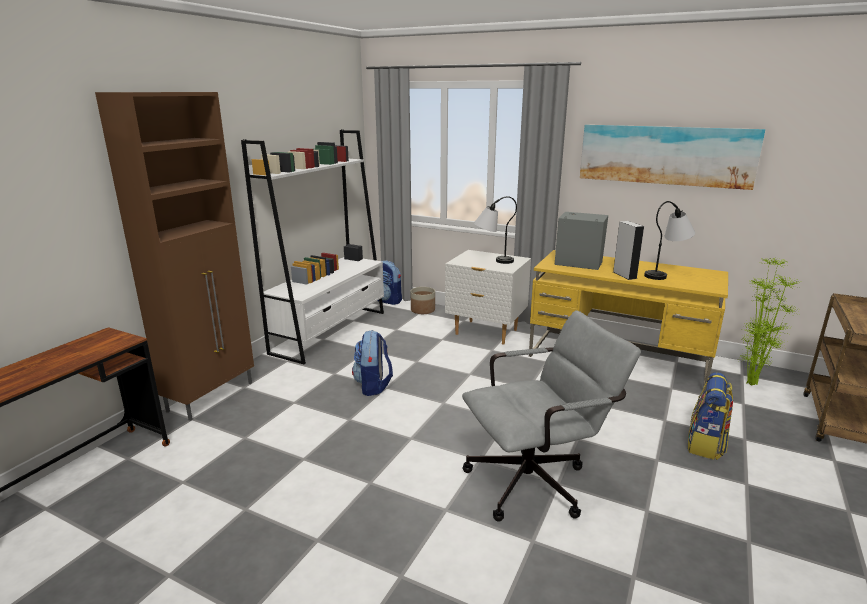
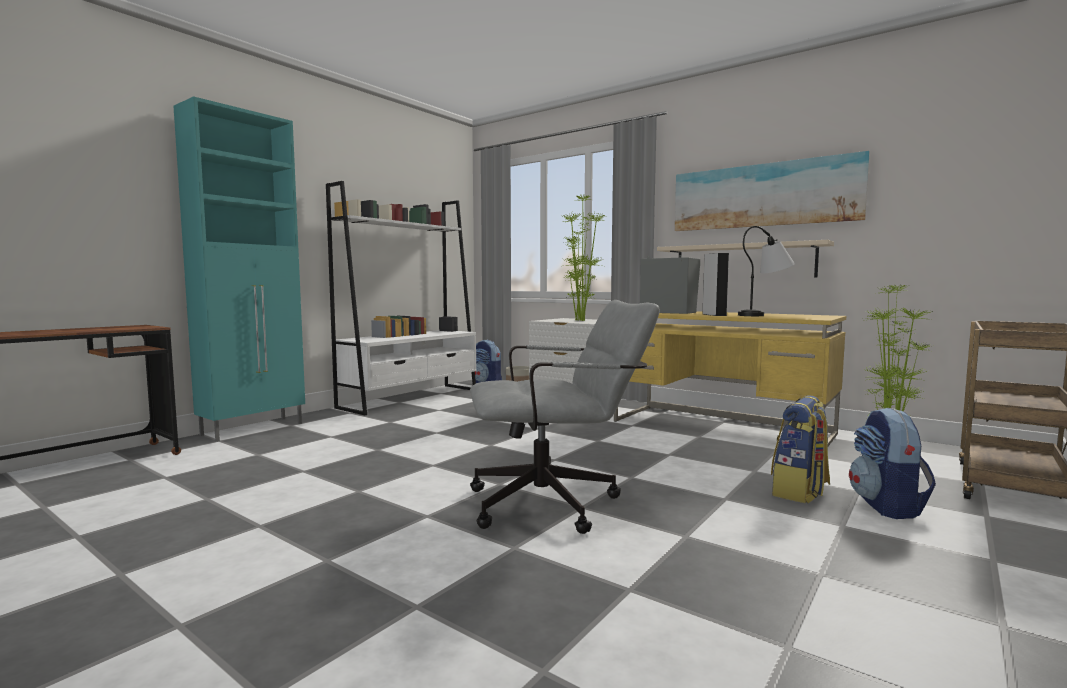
camera: 10 degrees right, 15 degrees down
brown cabinet [95,92,254,421] -> turquoise cabinet [173,96,305,442]
backpack [352,330,393,396] -> backpack moved to [849,408,936,519]
table lamp [474,196,517,264] -> potted plant [561,195,606,321]
none -> beige shelf [657,240,834,278]

